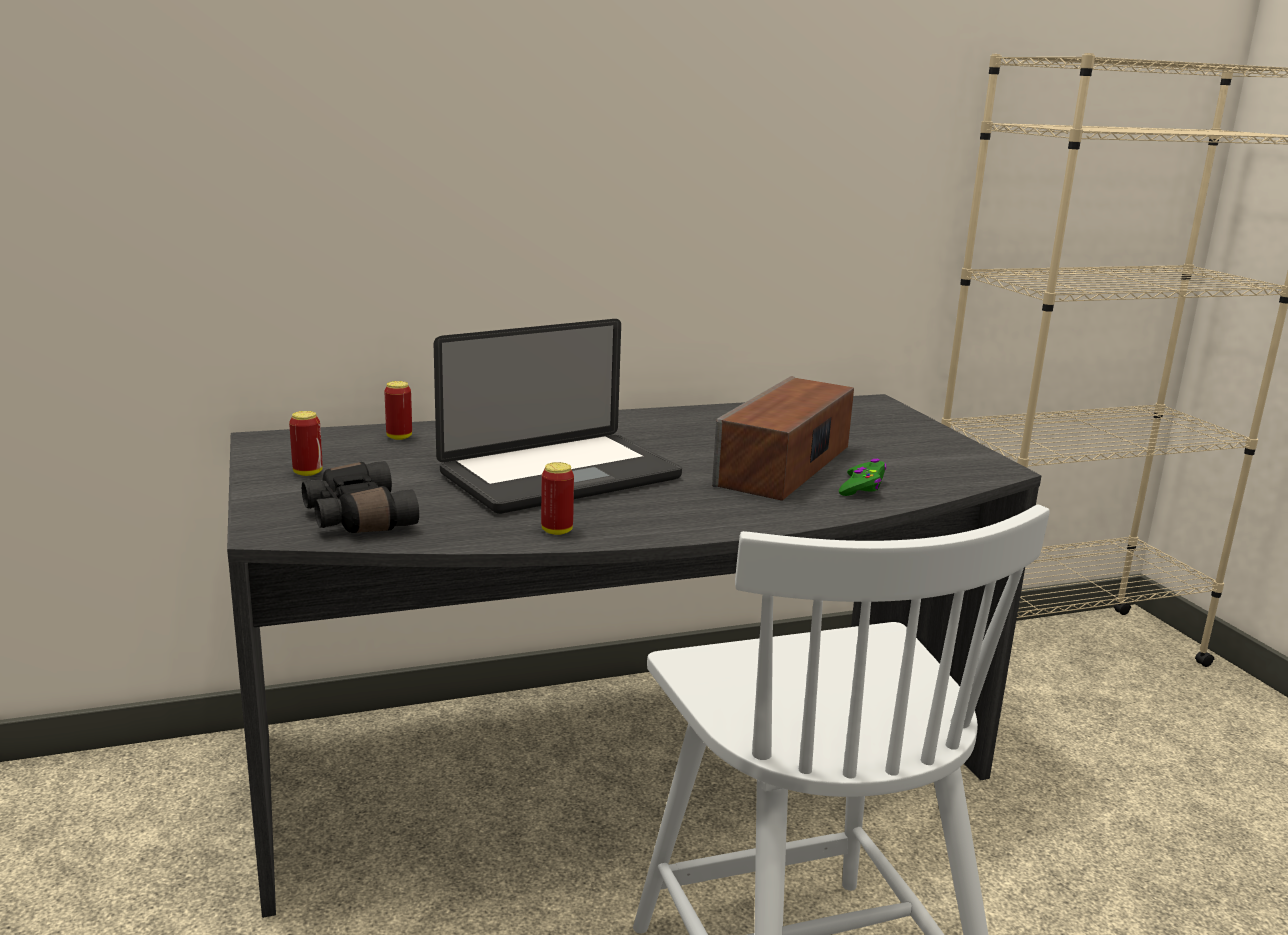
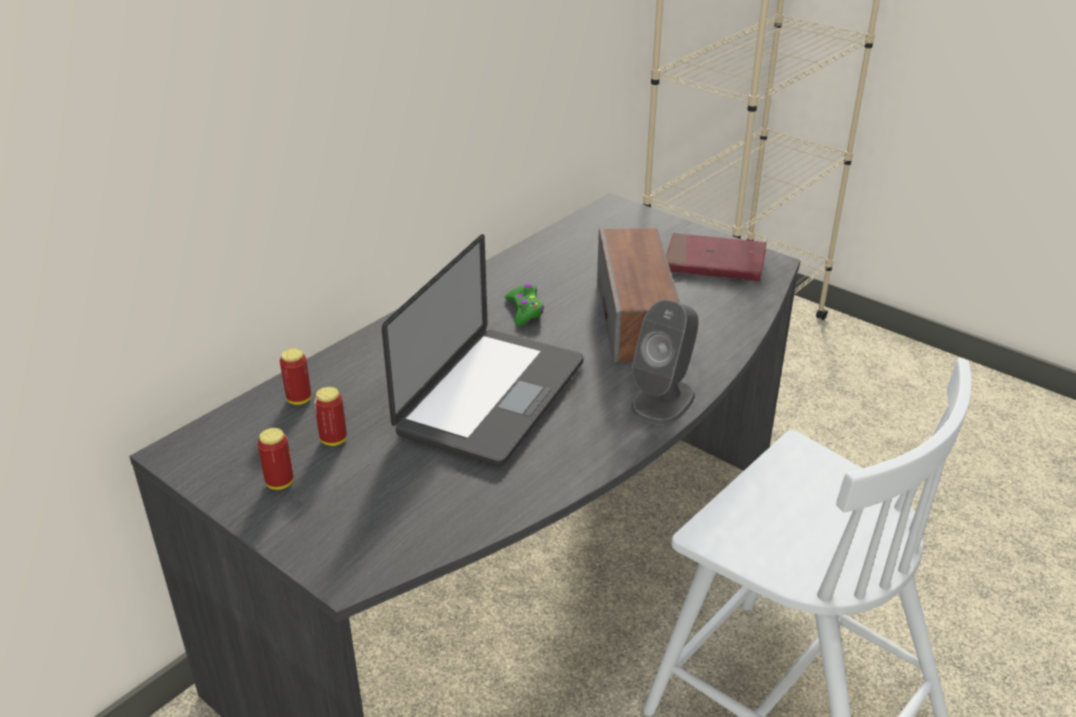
camera: 30 degrees left, 15 degrees up
black binoculars [302,461,419,533] -> none
can [541,462,574,535] -> can moved to [314,387,347,446]
green game controller [839,459,886,496] -> green game controller moved to [505,283,544,326]
none -> grey speaker [631,300,699,425]
none -> red book [666,233,767,281]

